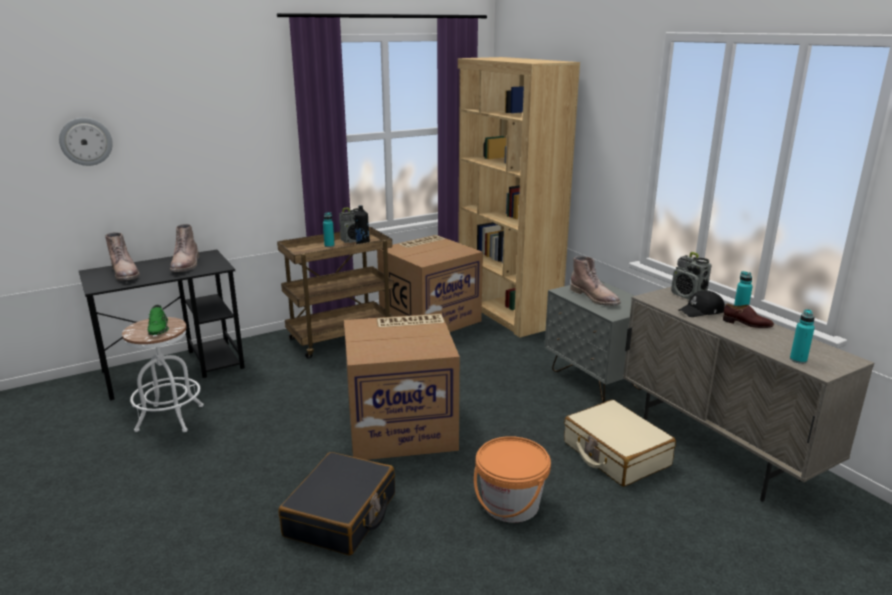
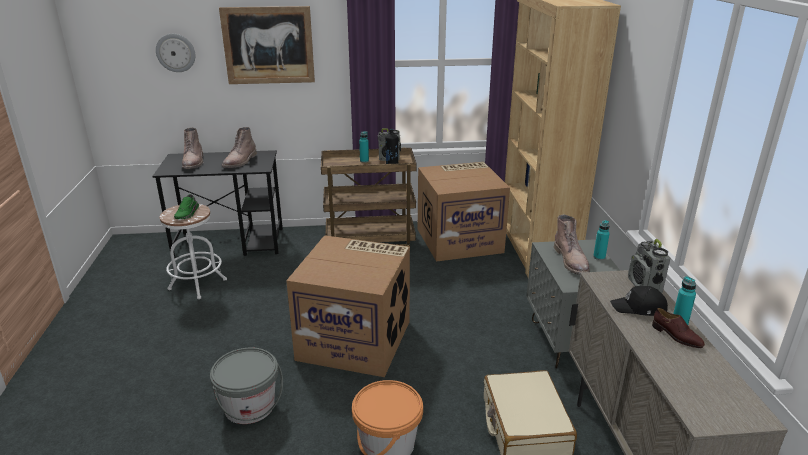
camera: 25 degrees right, 5 degrees up
black suitcase [279,452,395,556] -> grey bucket [210,348,283,424]
turquoise bottle [790,309,815,364] -> turquoise bottle moved to [593,220,610,260]
none -> picture [219,6,315,84]

